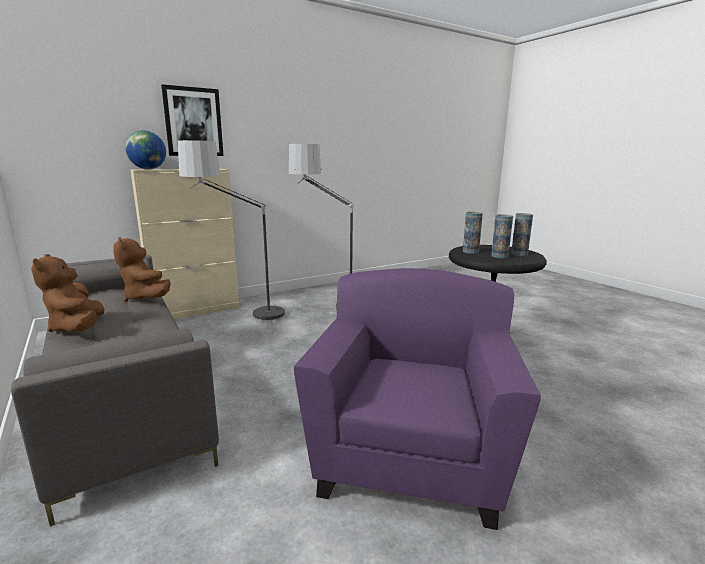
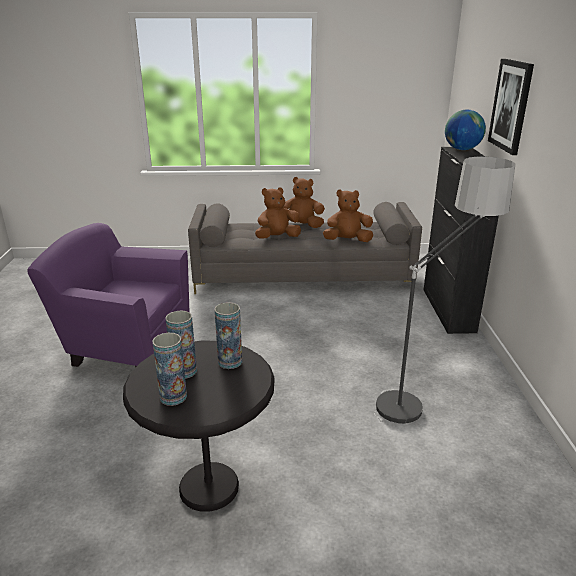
camera: 120 degrees right, 10 degrees up
beige cabinet [130,169,239,319] -> black cabinet [424,147,499,334]
floor lamp [178,140,287,324] -> none
purple armchair [294,268,541,530] -> purple armchair turned 150 degrees clockwise [27,223,190,367]
none -> brown plush toy [255,187,301,238]

